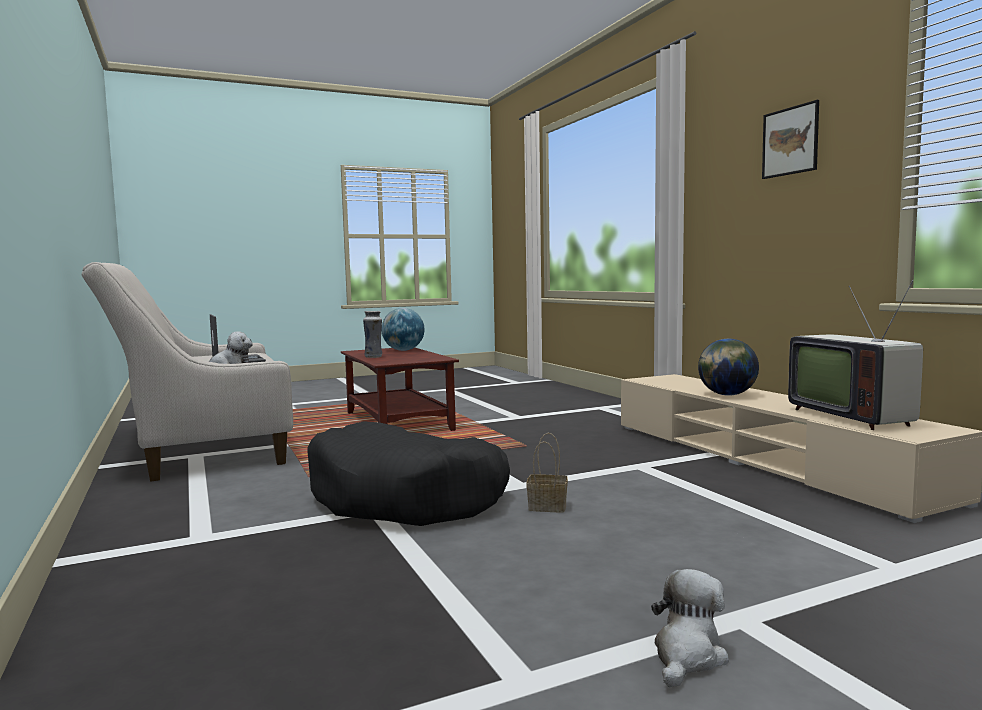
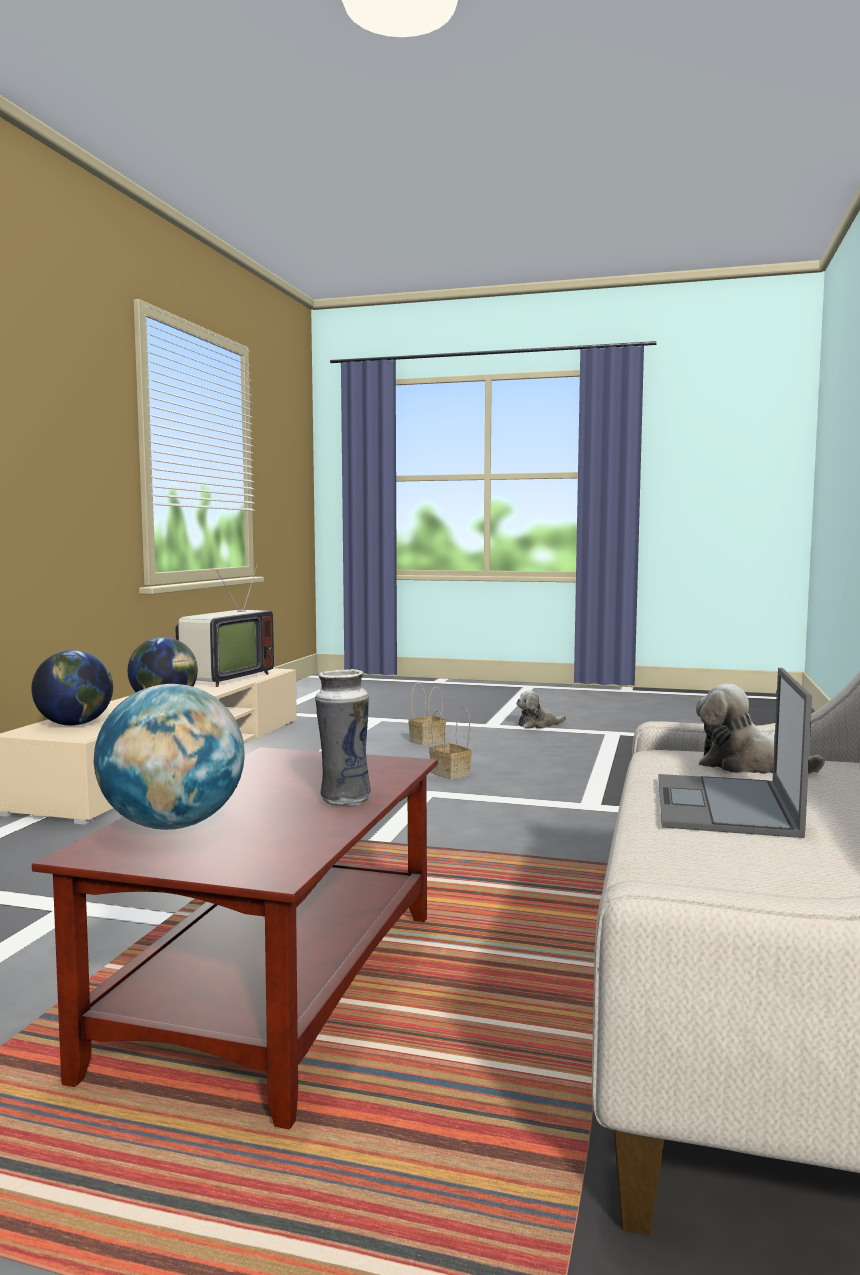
camera: 140 degrees left, 0 degrees up
black dog bed [307,421,510,526] -> none
picture [762,100,819,179] -> none
none -> globe [31,650,113,726]
none -> basket [408,683,446,745]

